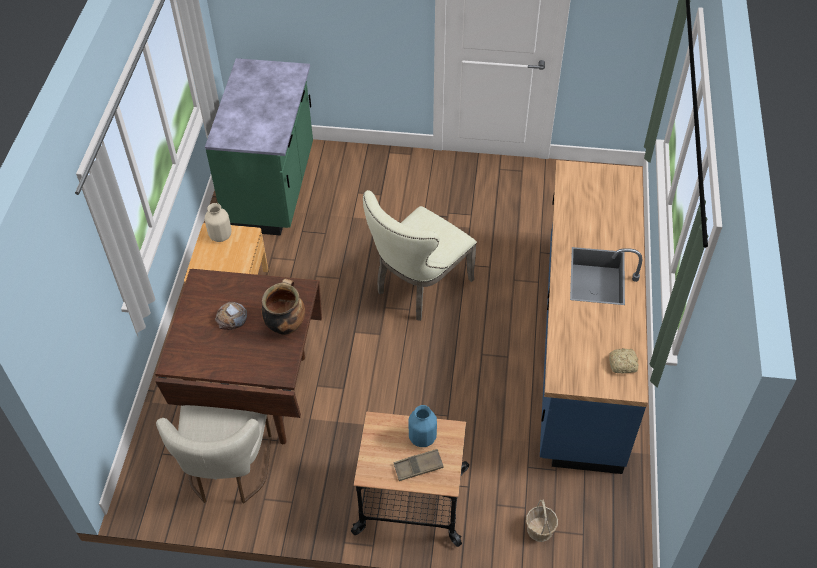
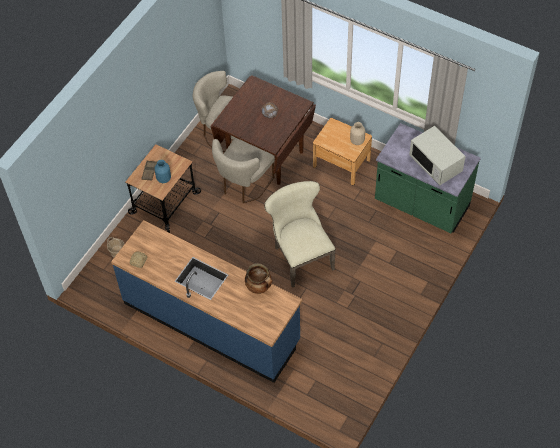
camera: 115 degrees right, 5 degrees up
cooking pot [261,278,305,335] -> cooking pot moved to [245,263,272,294]
none -> beige chair [212,138,275,203]
none -> white microwave [409,126,466,186]

